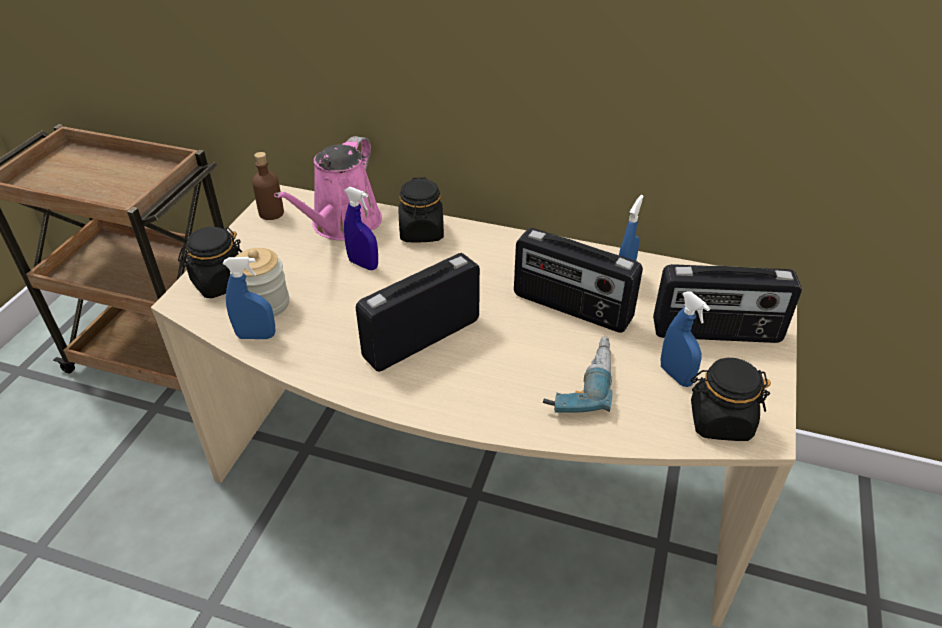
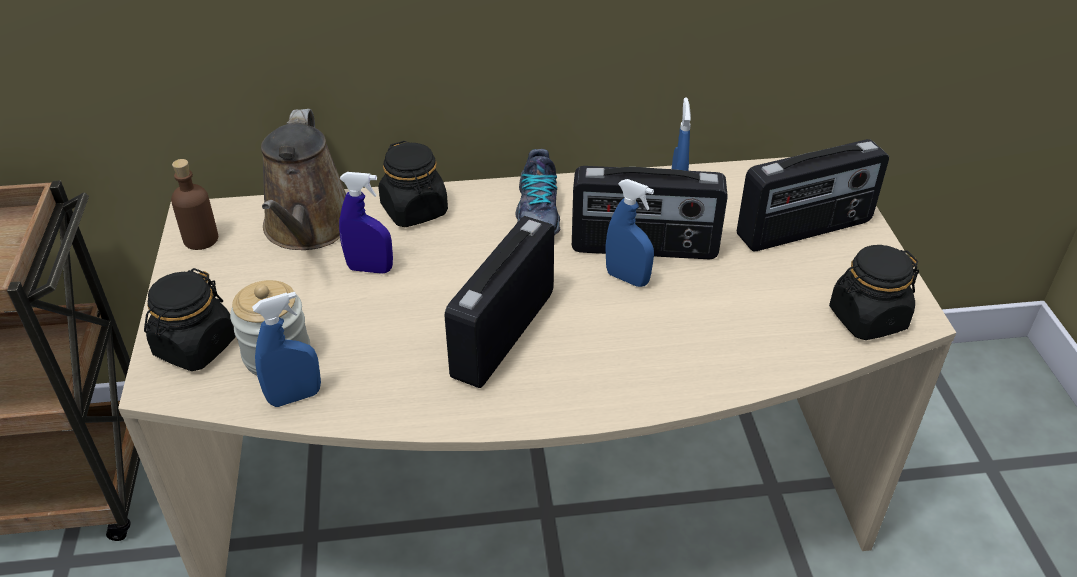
camera: 25 degrees left, 0 degrees up
pink watering can [274,136,382,240] -> brown watering can [261,109,346,250]
power drill [543,337,613,413] -> none
blue spray bottle [661,291,710,387] -> blue spray bottle moved to [605,179,654,287]
none -> shoe [515,149,560,236]

